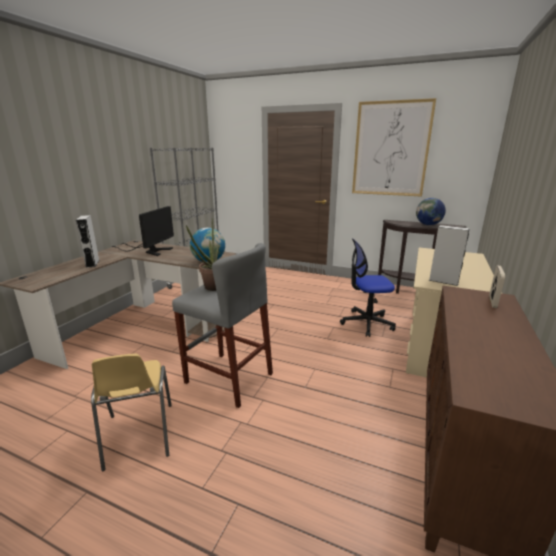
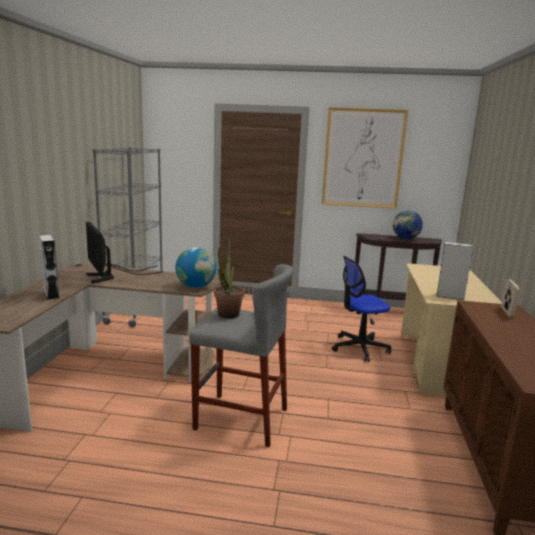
camera: 15 degrees left, 5 degrees down
yellow chair [91,354,172,471] -> none
monitor [112,206,174,256] -> monitor turned 150 degrees clockwise [86,222,163,284]

